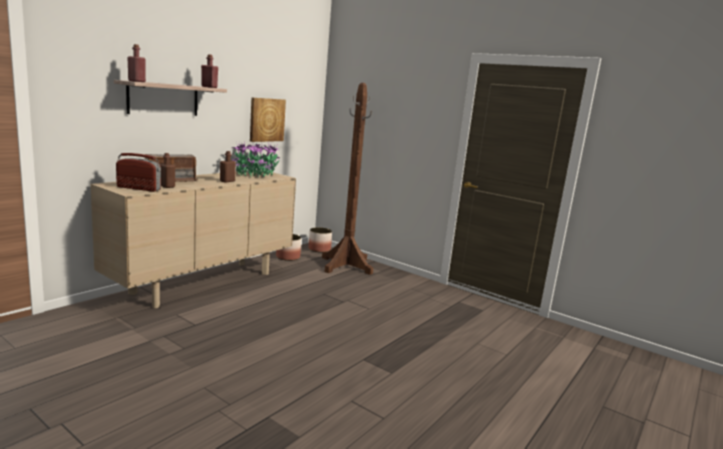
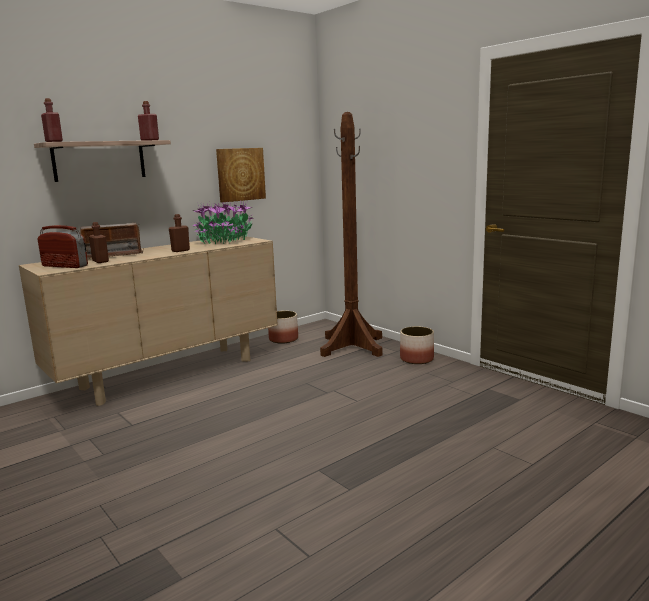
camera: 15 degrees right, 0 degrees up
planter [308,227,332,253] -> planter moved to [400,326,434,364]

